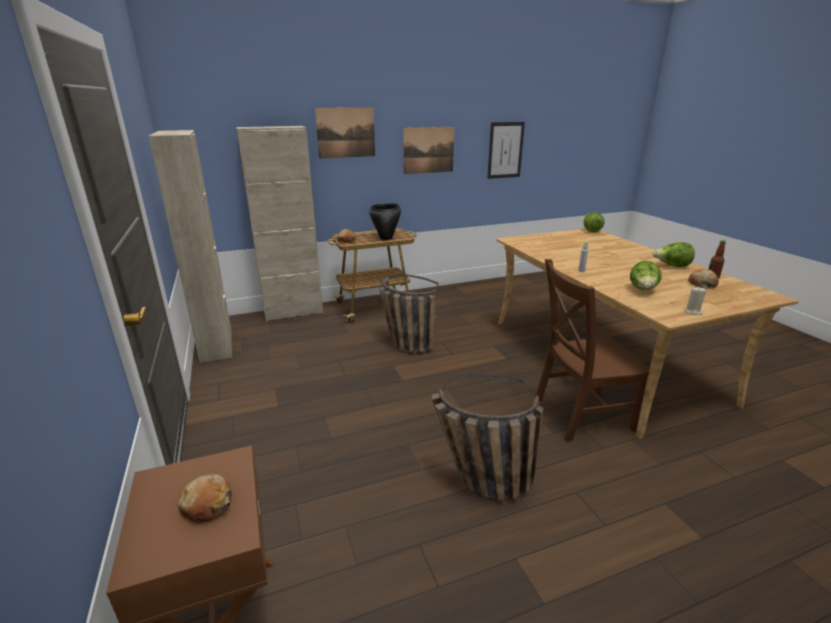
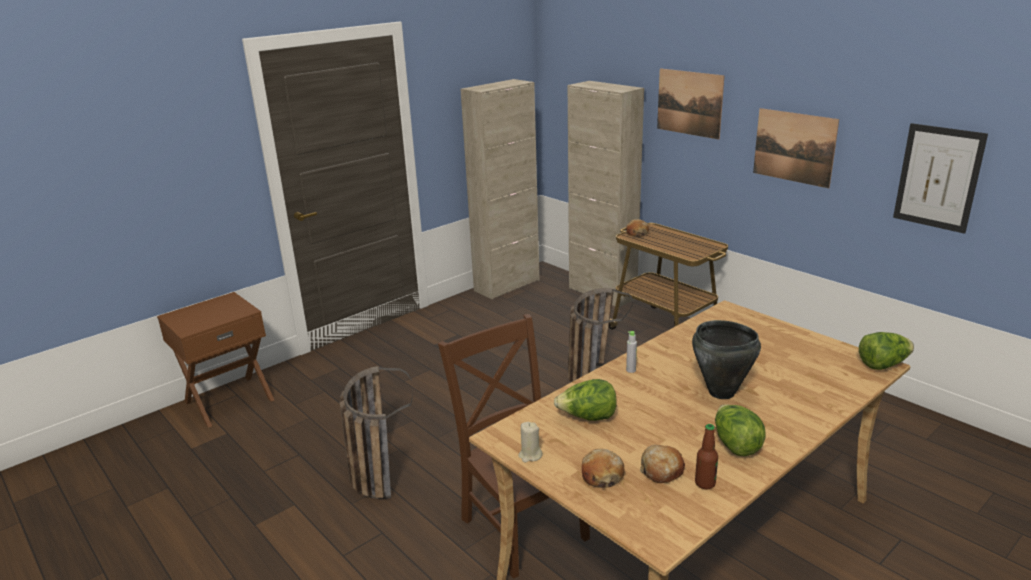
camera: 70 degrees right, 0 degrees up
bread [178,474,232,524] -> bread moved to [582,449,625,488]
black cooking pot [369,203,401,240] -> black cooking pot moved to [692,320,761,399]

